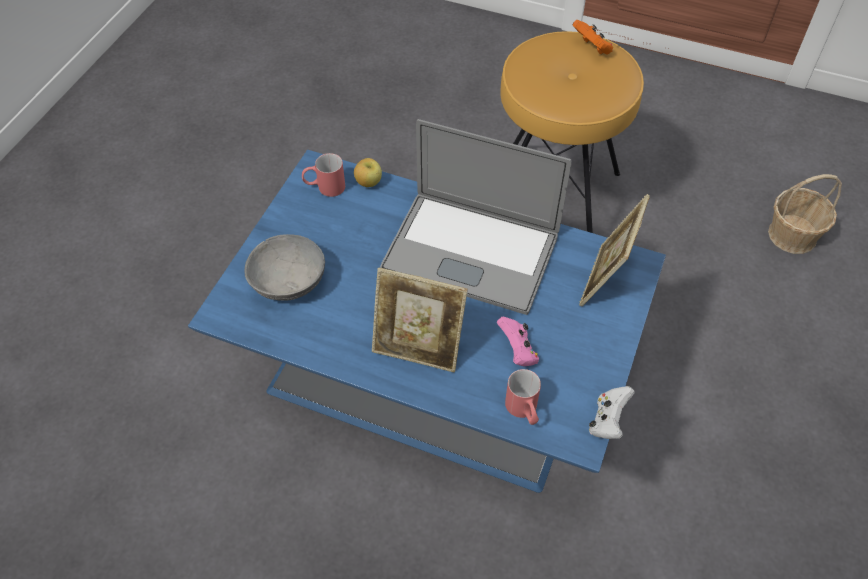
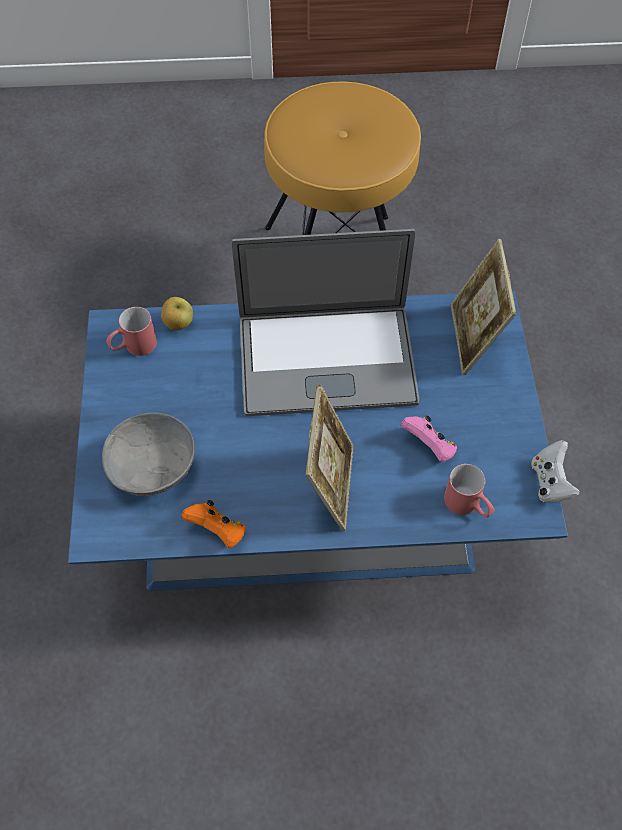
camera: 25 degrees left, 5 degrees up
picture frame [372,267,468,372] -> picture frame turned 75 degrees counterclockwise [305,384,354,531]
orange game controller [573,20,613,55] -> orange game controller moved to [181,500,246,548]
basket [768,174,842,254] -> none

